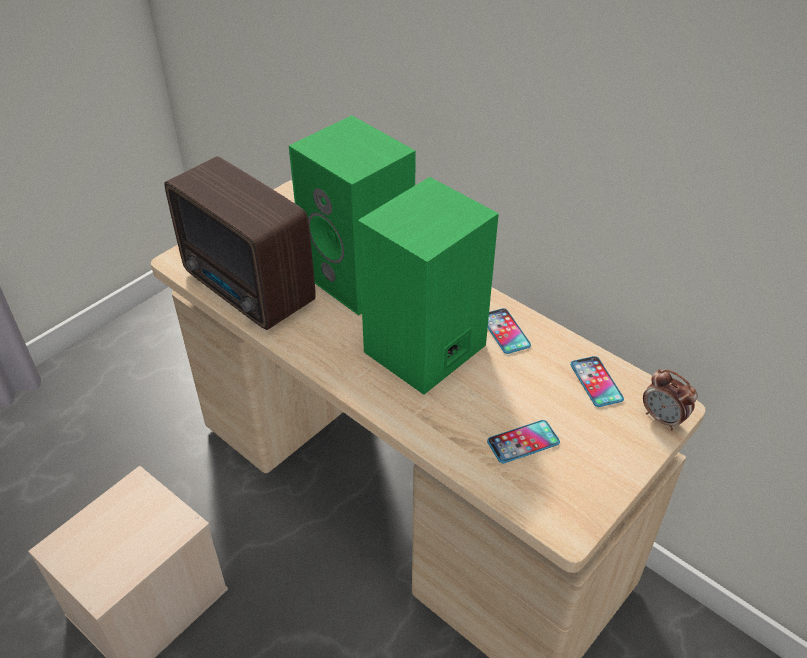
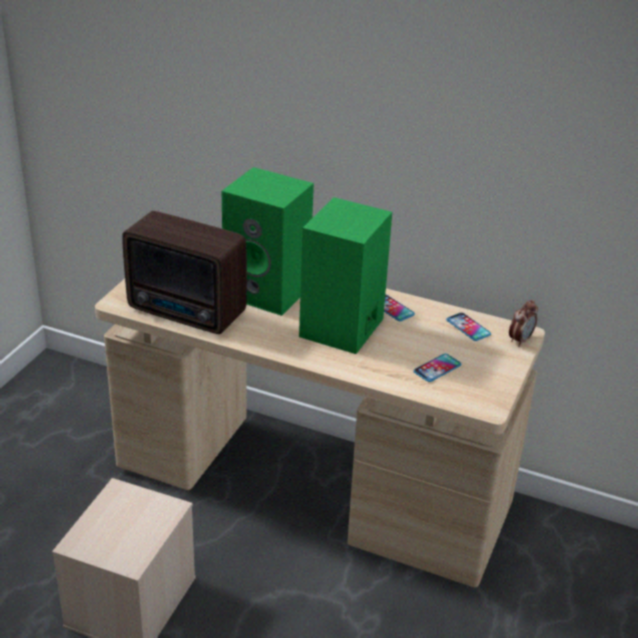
camera: 20 degrees left, 10 degrees down
alarm clock [643,369,697,430] -> alarm clock turned 75 degrees counterclockwise [509,300,538,347]

